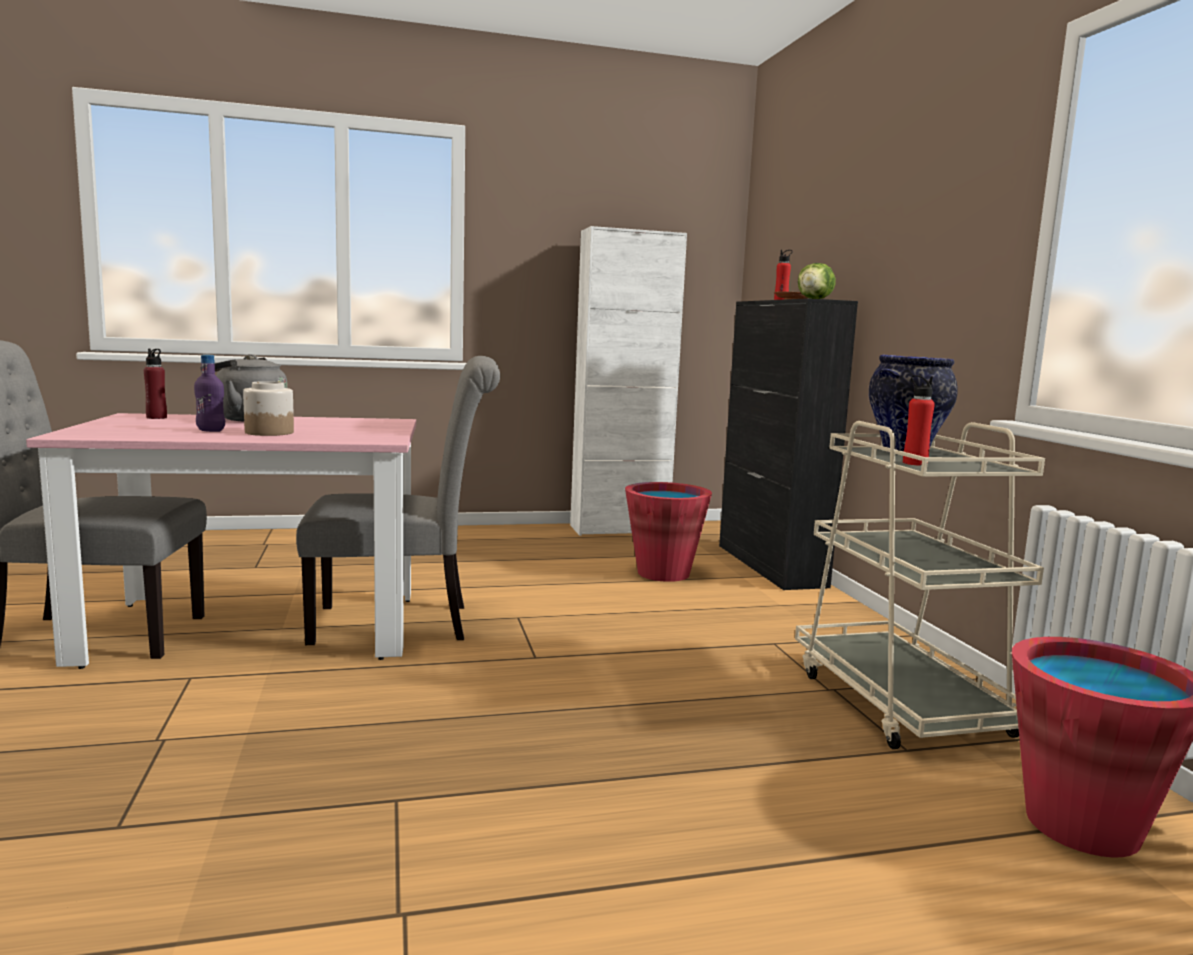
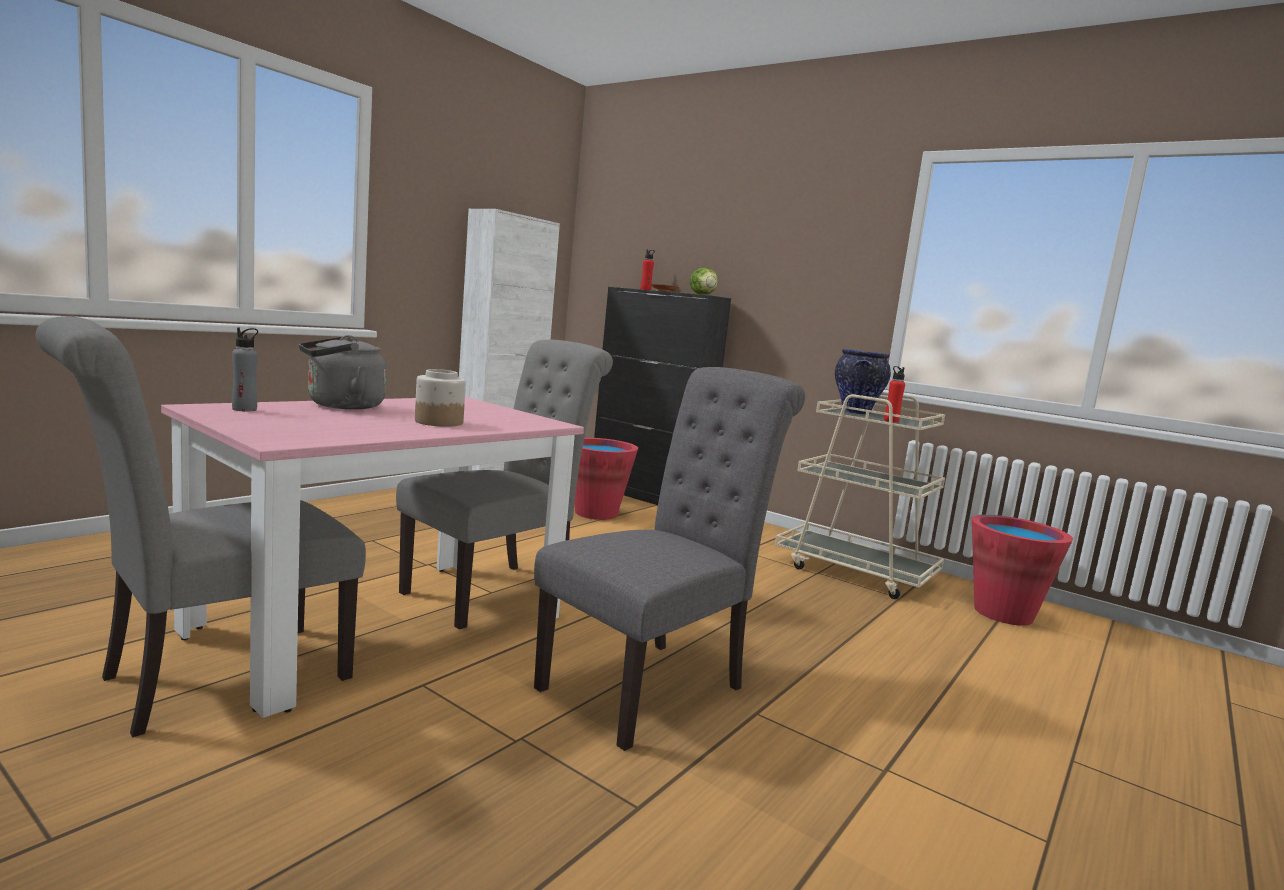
camera: 40 degrees left, 0 degrees up
red bottle [144,349,167,419] -> grey bottle [232,328,258,411]
purple bottle [194,355,225,432] -> none
none -> grey chair [534,367,805,751]

